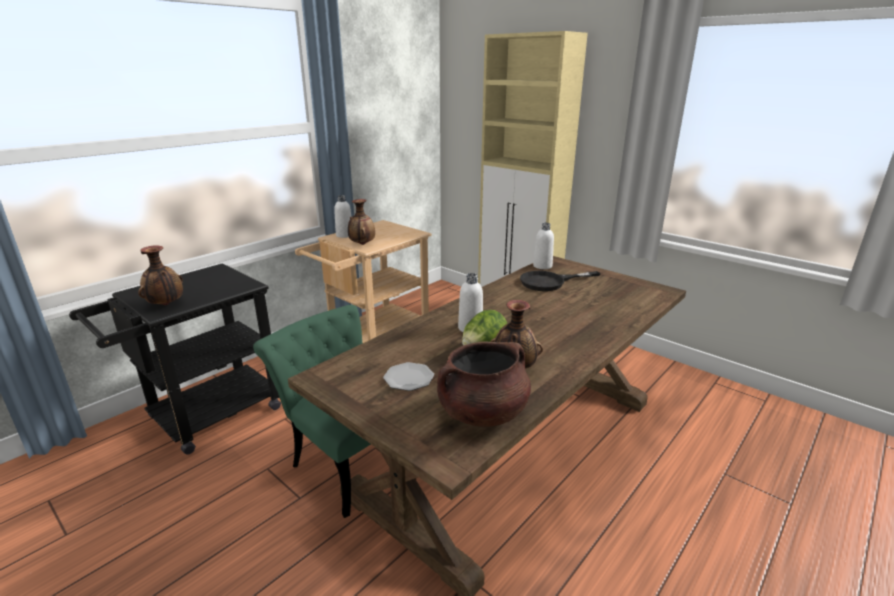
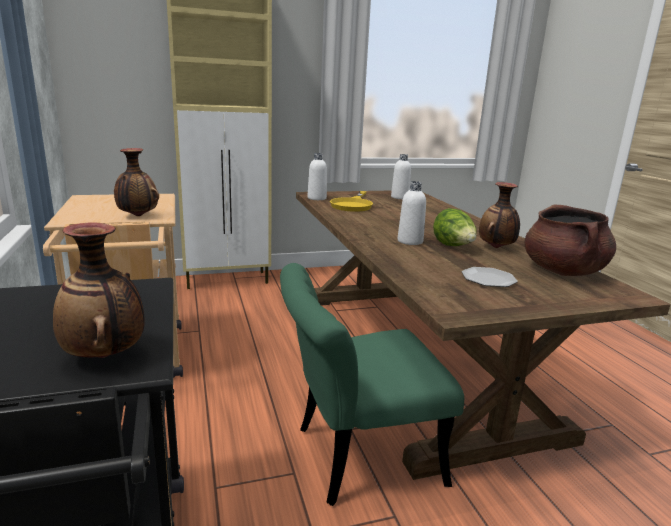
camera: 60 degrees left, 5 degrees down
white bottle [334,195,351,238] -> white bottle moved to [391,154,411,199]
black frying pan [520,271,601,291] -> yellow frying pan [330,191,373,212]

